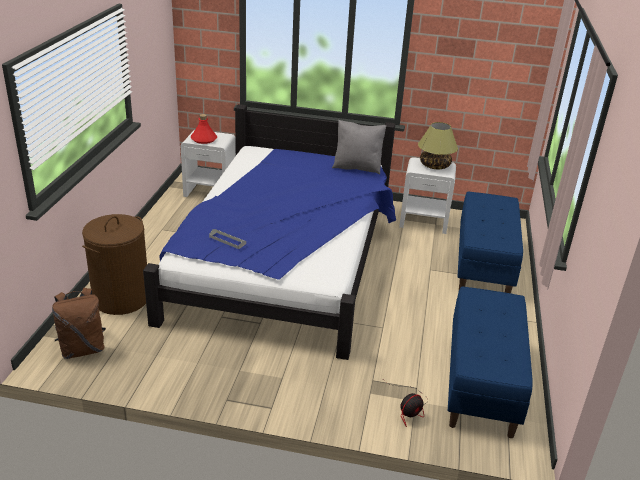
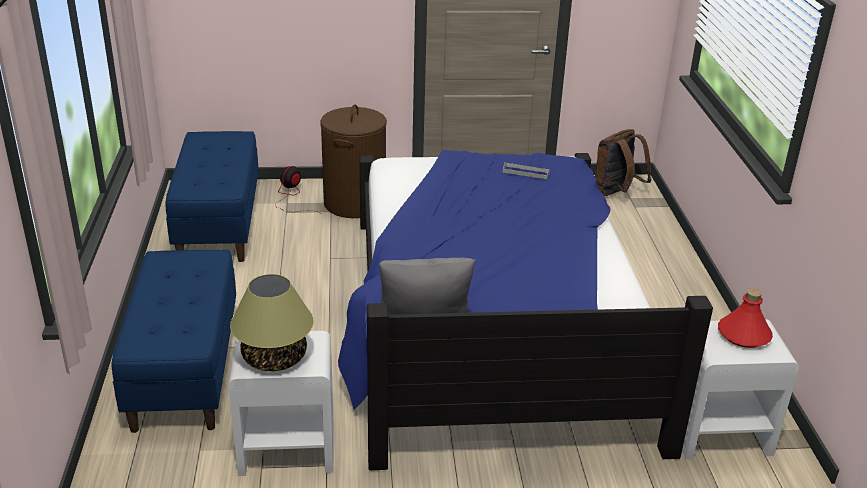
camera: 165 degrees right, 0 degrees up
brown laundry basket [82,214,147,315] -> brown laundry basket moved to [320,104,387,218]

